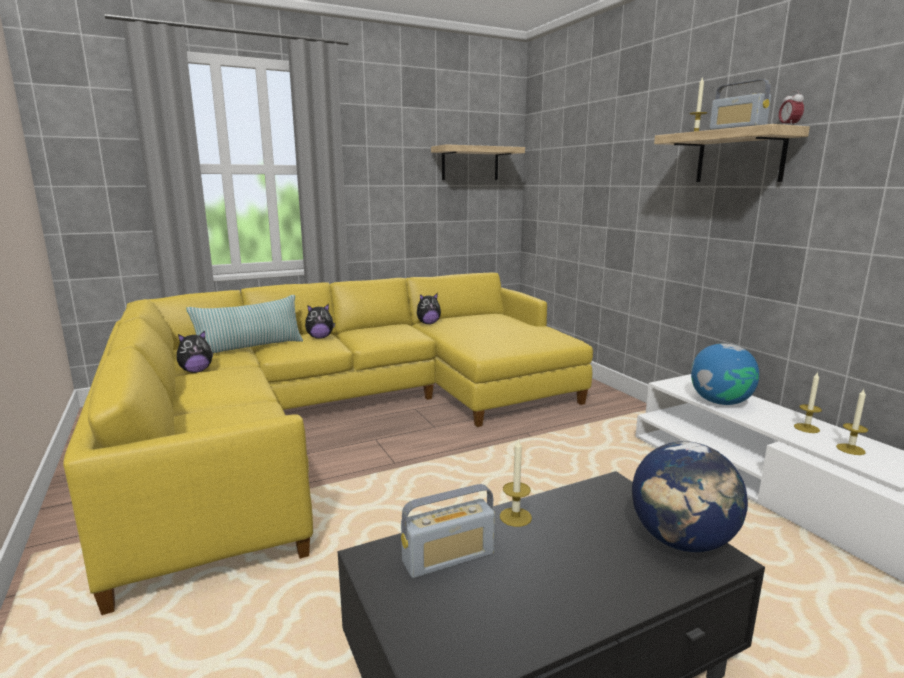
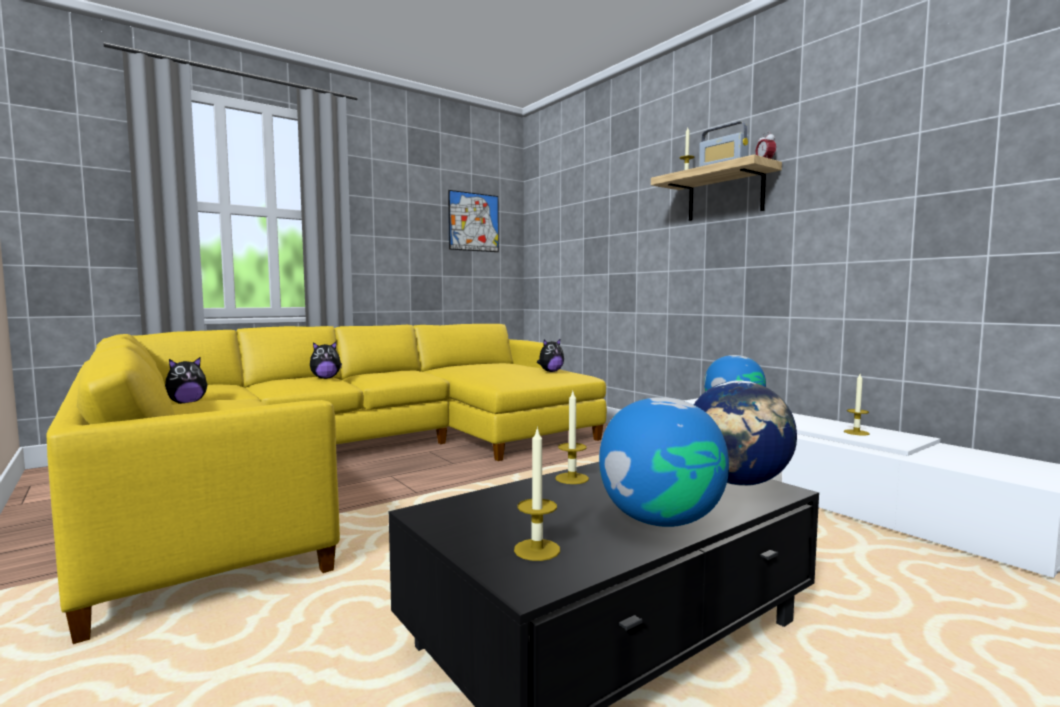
camera: 10 degrees left, 10 degrees down
pillow [186,295,303,353] -> none
radio [401,484,495,578] -> none
plush toy [417,293,441,324] -> plush toy moved to [537,338,564,372]
shelf [431,144,525,180] -> picture [448,190,499,252]
candle [794,371,822,433] -> candle moved to [514,426,560,561]
none -> globe [599,397,729,527]

